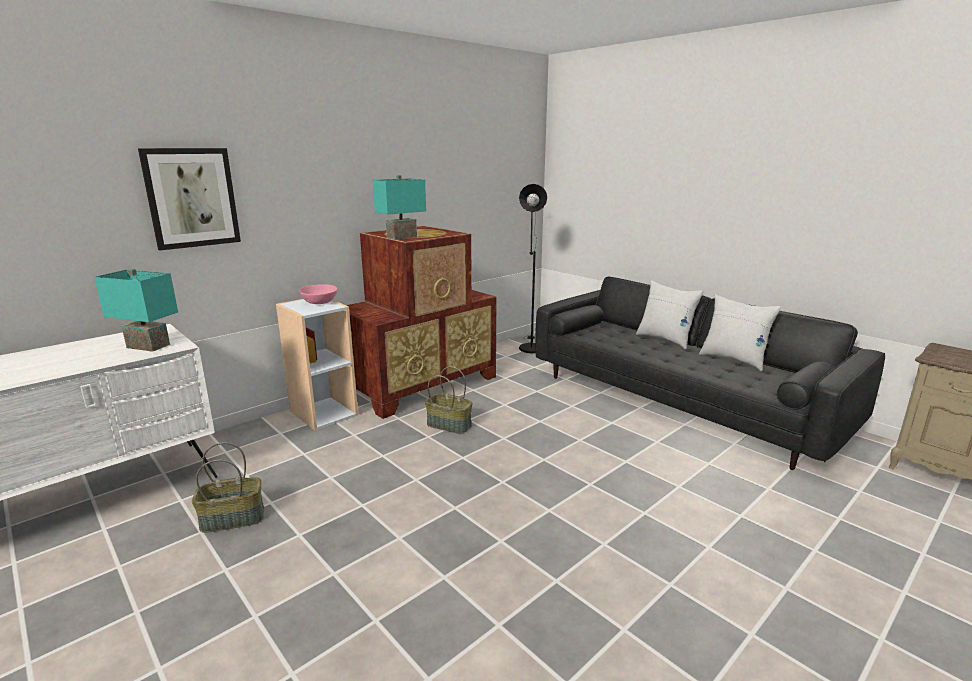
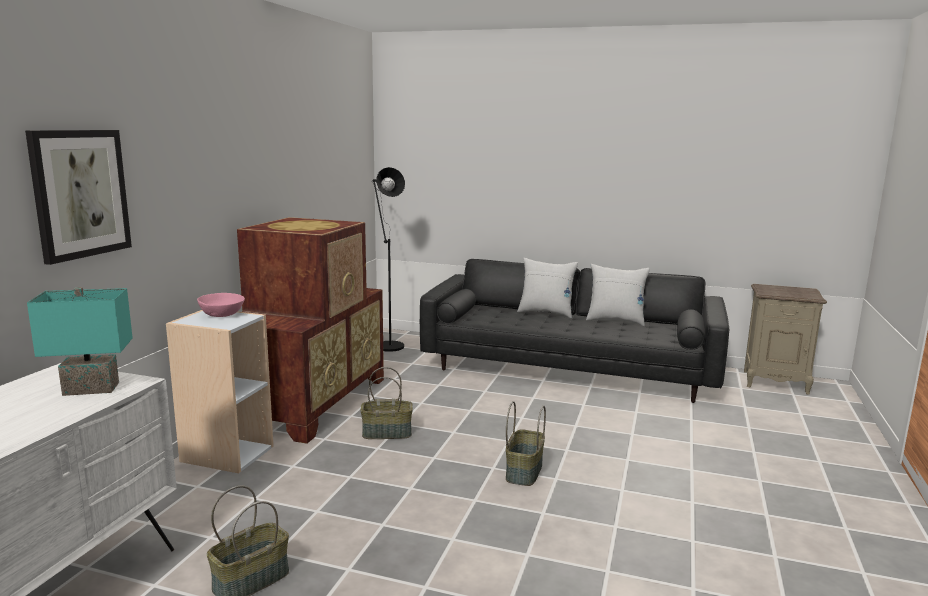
camera: 30 degrees left, 5 degrees down
turquoise table lamp [373,175,426,240] -> none
none -> basket [506,401,546,486]

